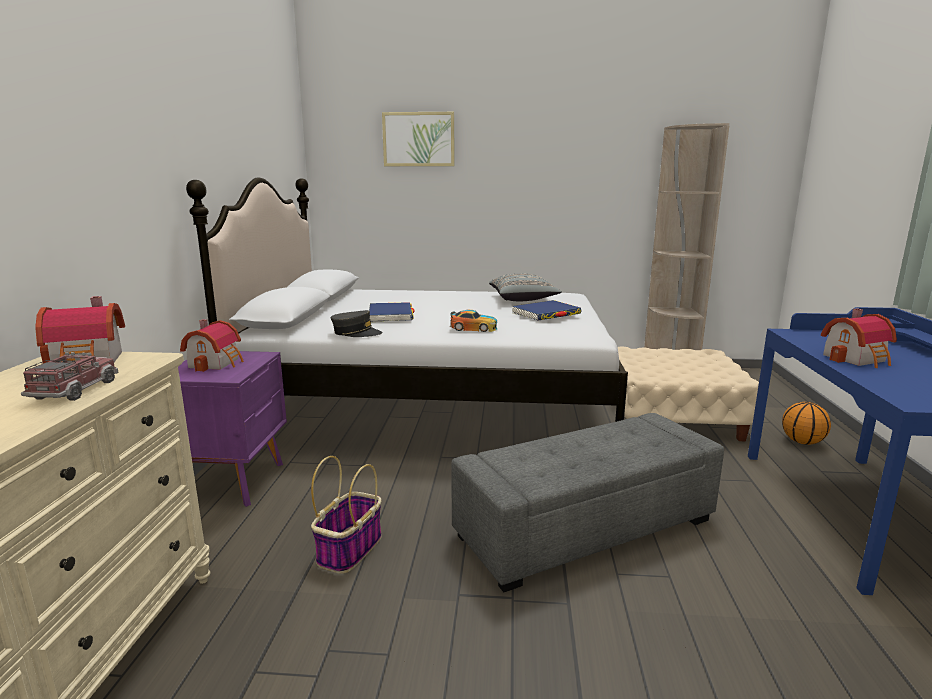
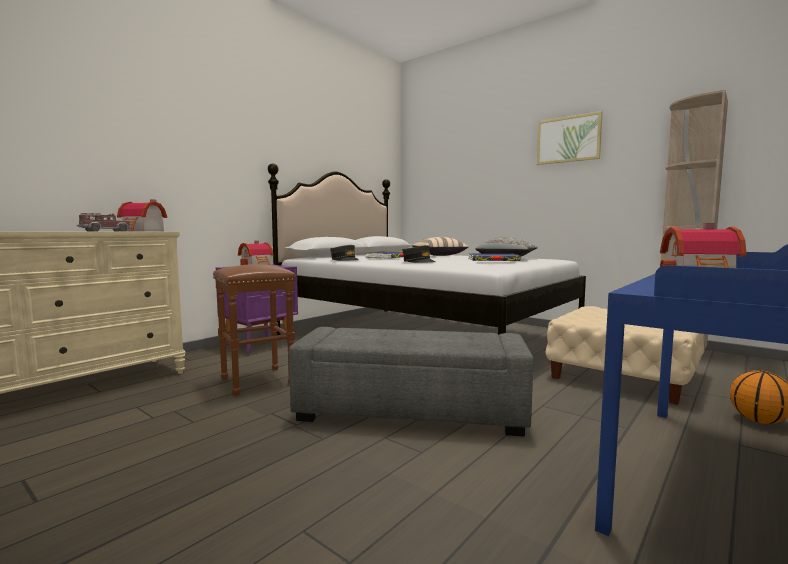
camera: 35 degrees right, 10 degrees down
basket [311,456,382,574] -> brown stool [213,264,296,396]
picture [382,112,455,166] -> picture moved to [537,111,603,165]
toy car [450,310,497,332] -> grey cap [402,245,436,263]
none -> beige pillow [412,237,468,256]

